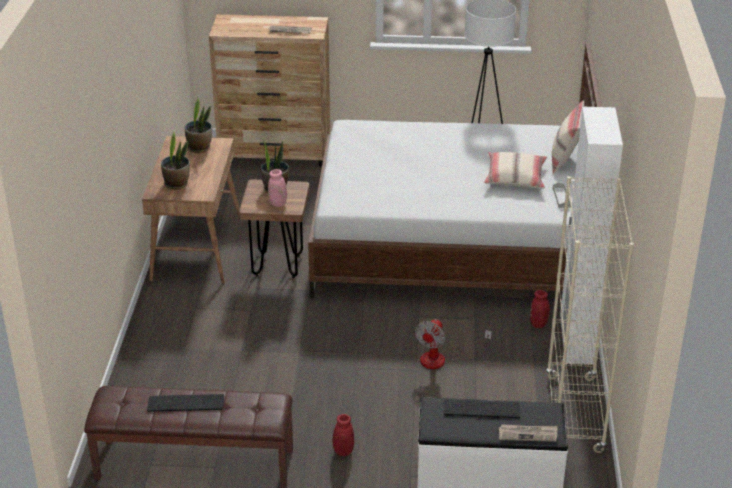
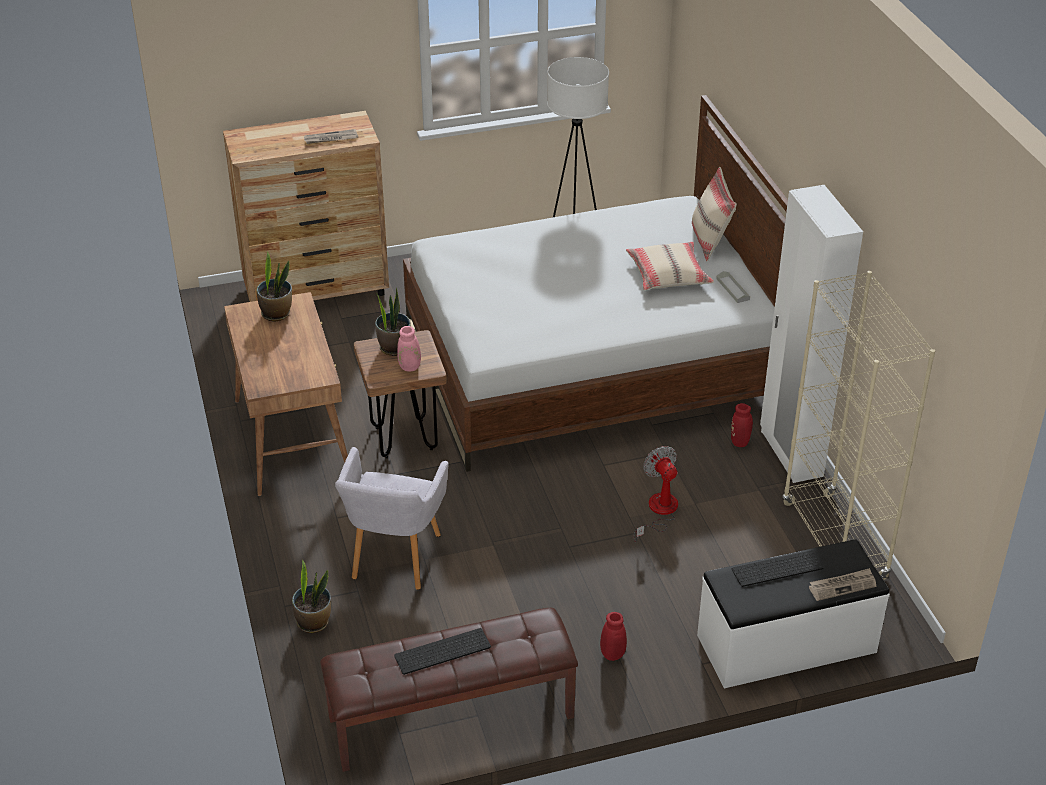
camera: 20 degrees left, 5 degrees up
potted plant [161,132,190,189] -> potted plant moved to [292,560,331,633]
fan [415,319,492,369] -> fan turned 150 degrees clockwise [634,446,678,542]
none -> grey armchair [335,447,449,590]

